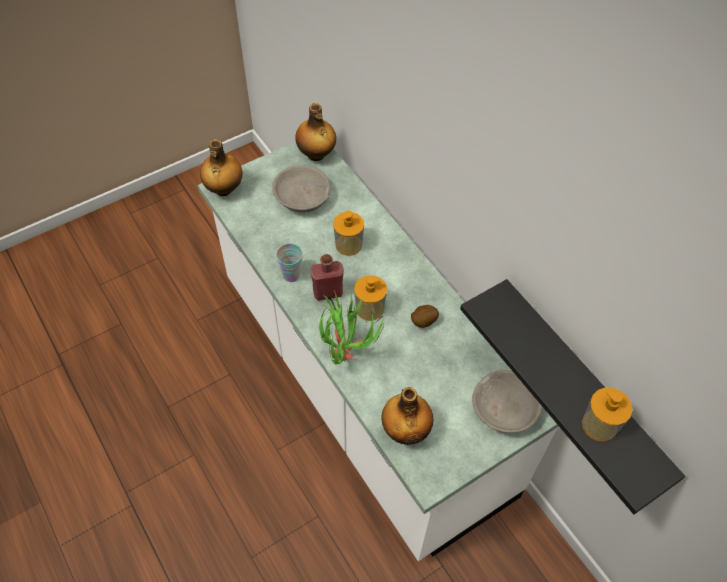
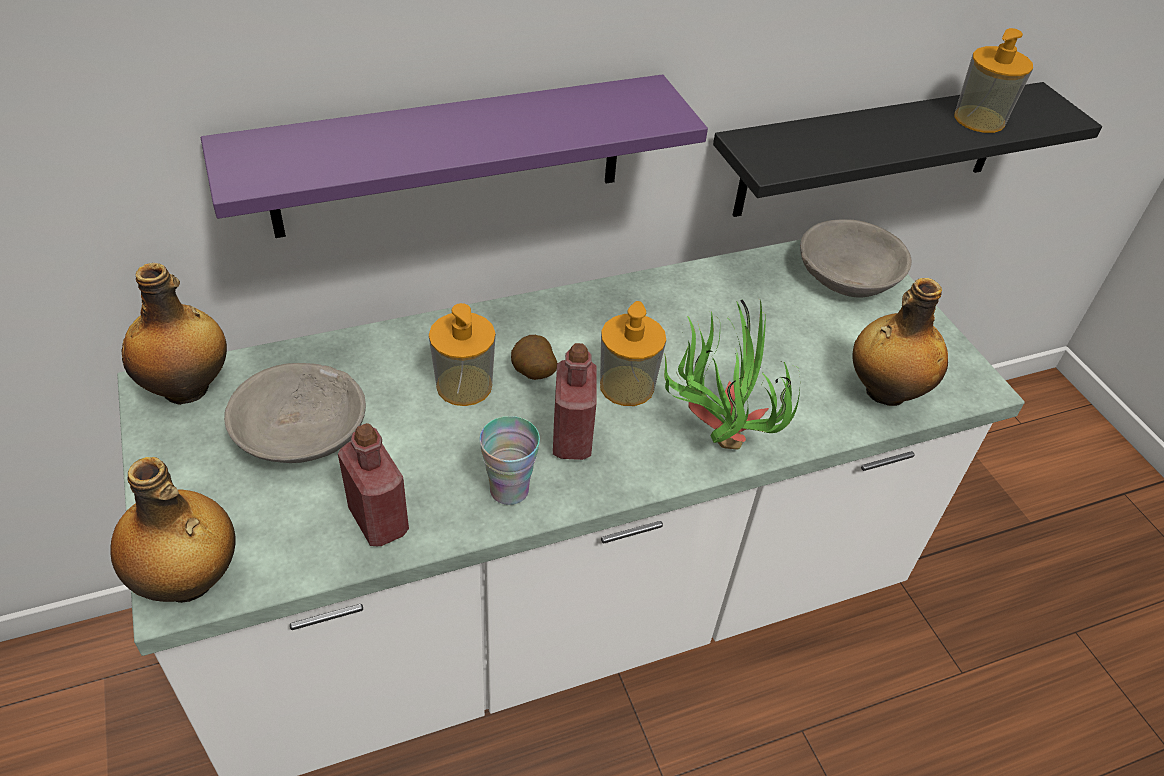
camera: 80 degrees left, 10 degrees down
potato [411,305,439,328] -> potato moved to [511,335,557,380]
none -> purple shelf [201,74,708,238]
none -> red bottle [338,423,409,546]

